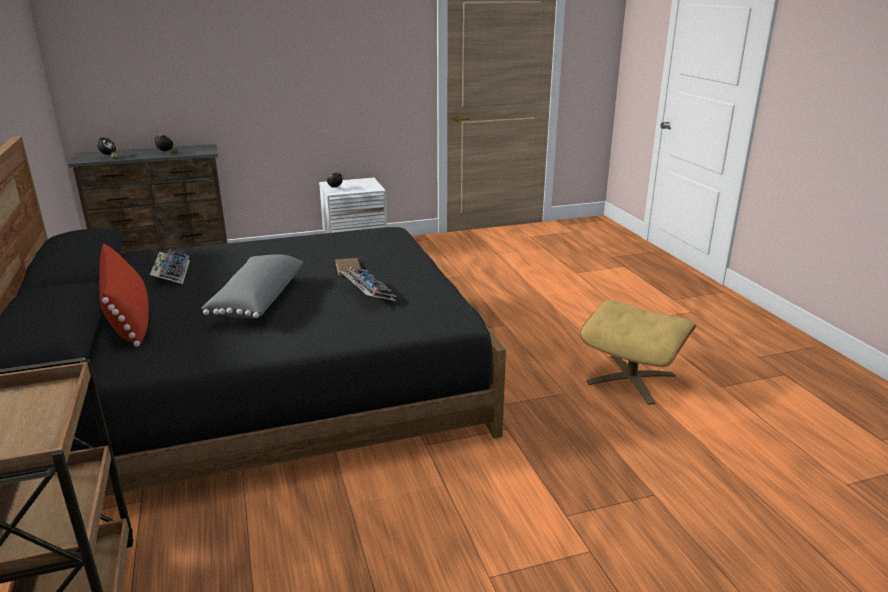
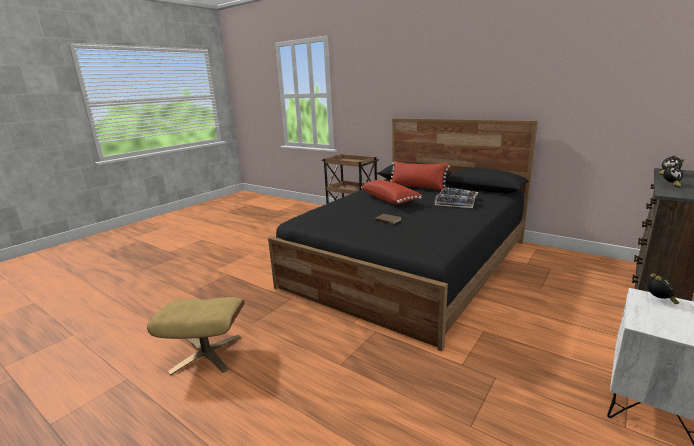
camera: 145 degrees right, 5 degrees down
grey pillow [201,254,303,318] -> red pillow [361,180,422,204]
keyboard [340,267,396,301] -> keyboard moved to [434,194,475,208]

